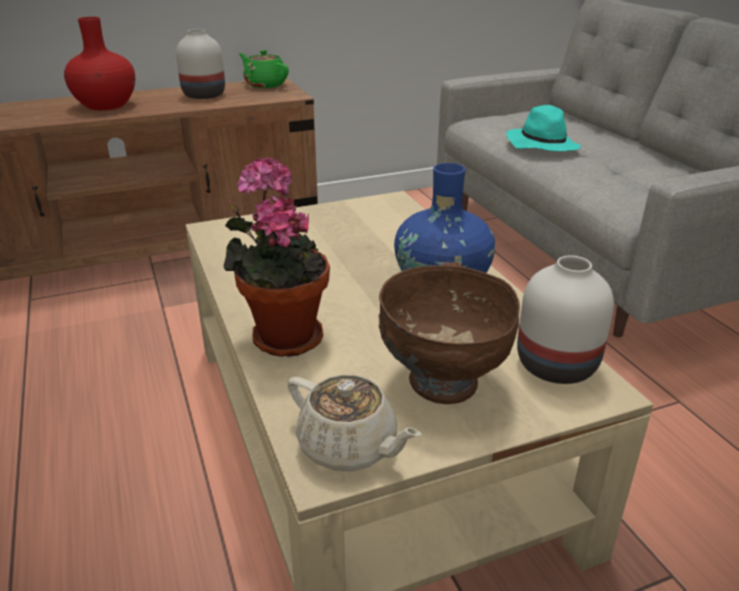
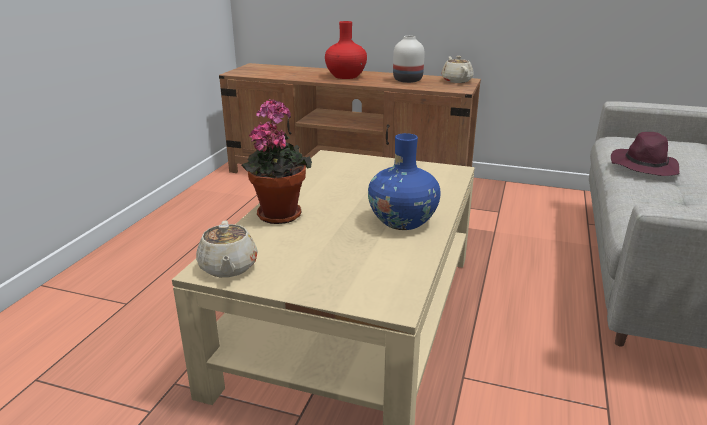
camera: 40 degrees right, 5 degrees down
green teapot [239,50,289,88] -> beige teapot [441,56,473,83]
brown bowl [378,265,520,404] -> none
turquoise hat [506,105,581,151] -> purple hat [611,132,679,176]
white vase [517,255,614,384] -> none

